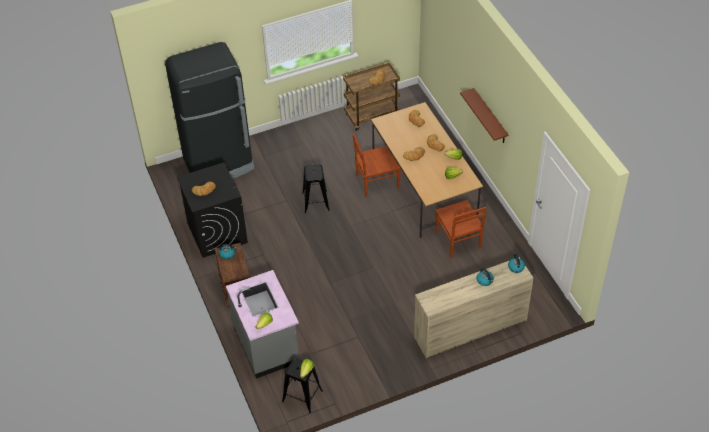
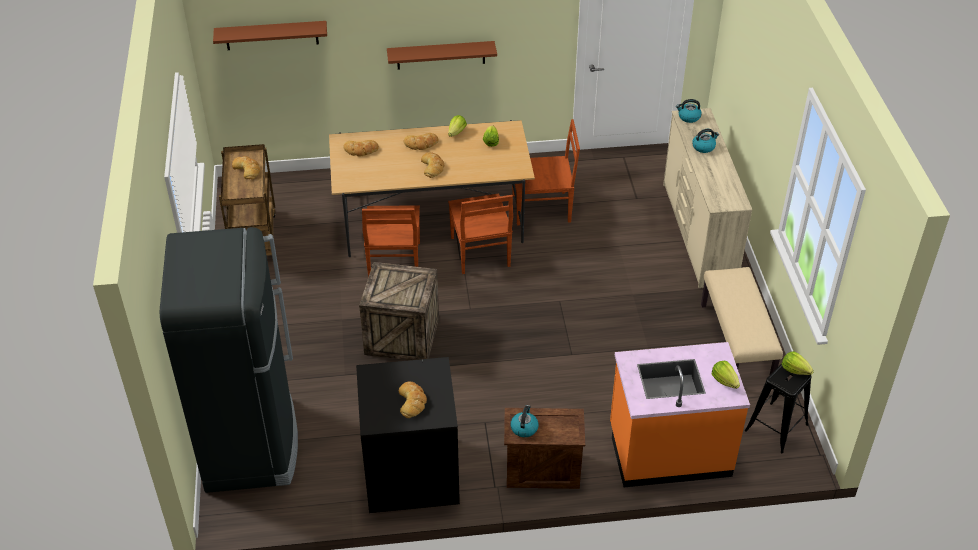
camera: 75 degrees left, 5 degrees down
grey counter [226,270,299,378] -> orange counter [610,342,750,487]
black stool [302,164,330,213] -> crate [359,262,439,360]
none -> brown shelf [213,21,327,50]
none -> brown chair [448,193,513,274]
none -> beige bench [701,267,783,376]

